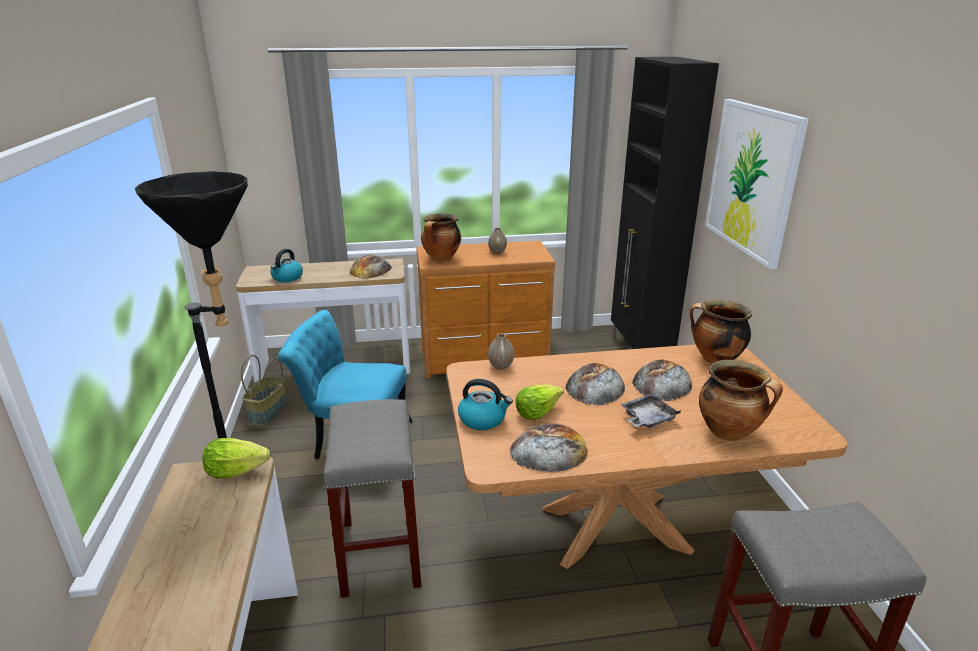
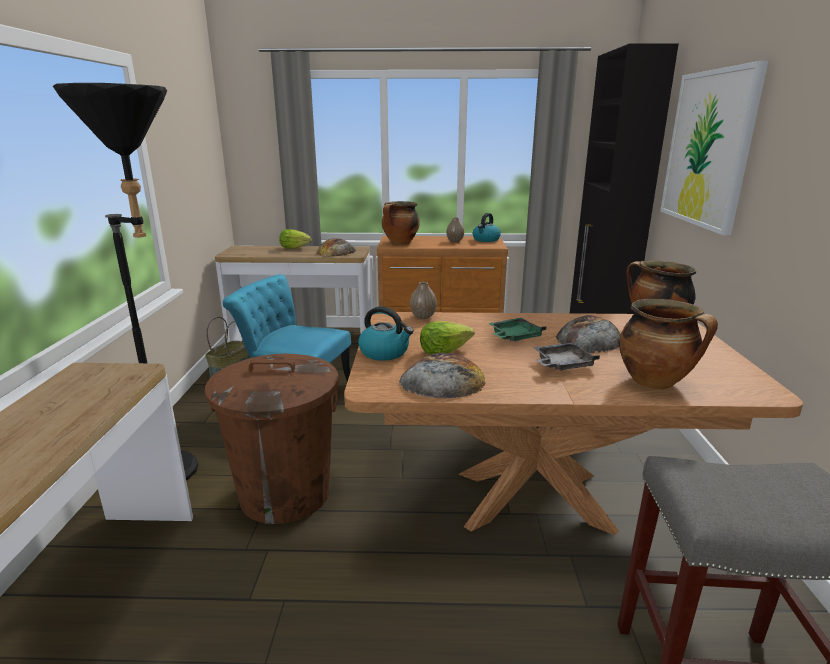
camera: 10 degrees right, 5 degrees down
lettuce [203,438,270,479] -> lettuce moved to [279,229,311,249]
kettle [270,249,303,282] -> kettle moved to [473,213,501,242]
grey stool [324,399,422,598] -> brown trash can [205,354,339,524]
bread [565,363,625,405] -> green tray [488,318,547,341]

